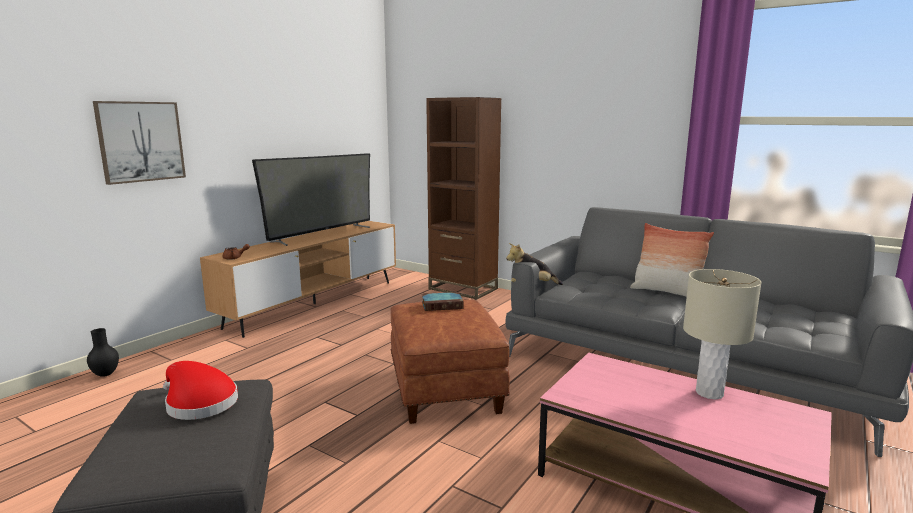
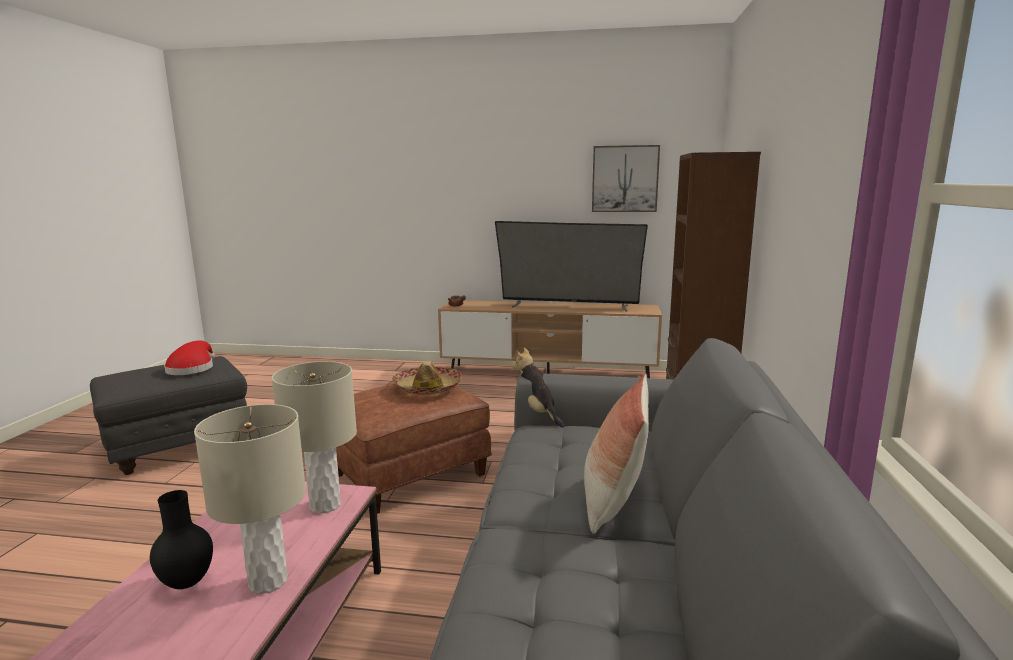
camera: 65 degrees right, 0 degrees up
black vase [87,328,119,377] -> black vase moved to [150,490,213,589]
picture [93,101,186,185] -> picture moved to [592,145,660,212]
book [422,292,464,311] -> hat [392,362,462,395]
none -> beige table lamp [272,361,357,514]

